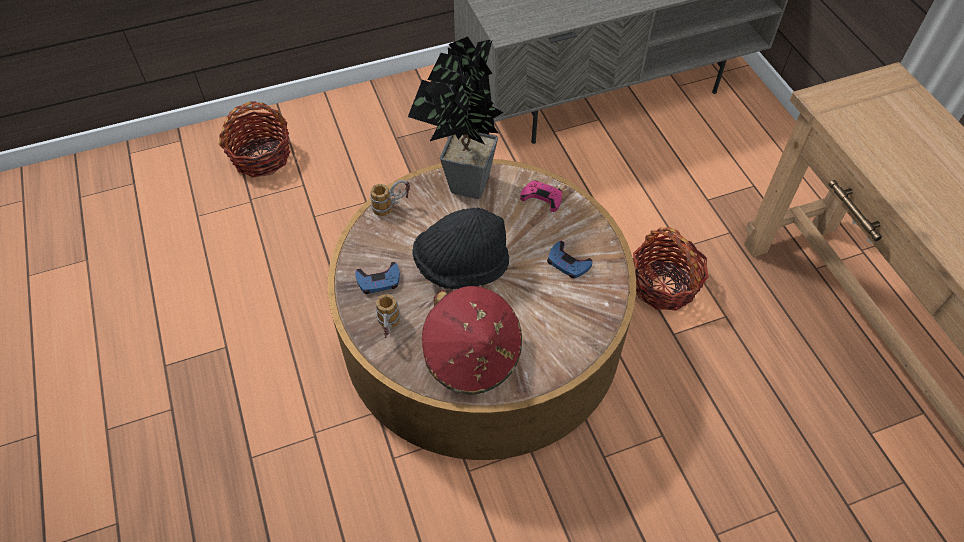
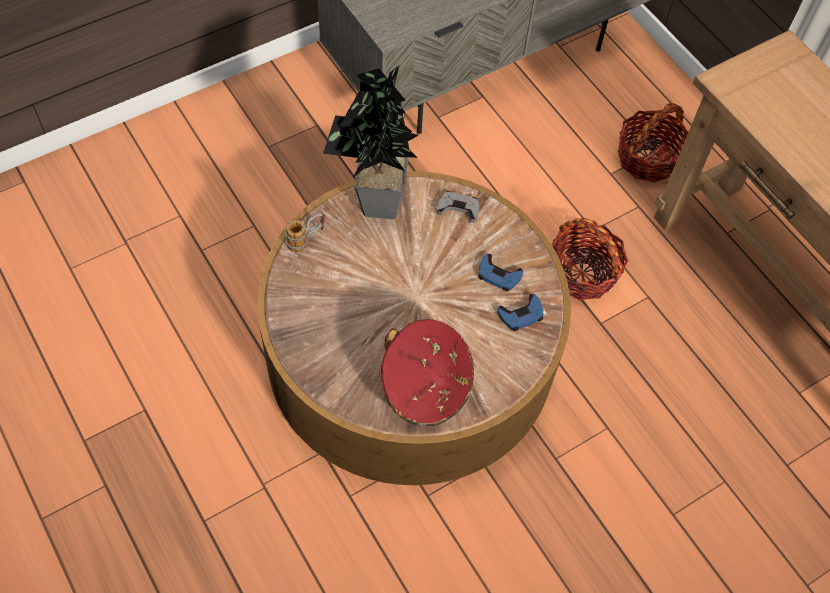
camera: 15 degrees left, 5 degrees up
basket [219,101,290,177] -> basket moved to [618,103,688,183]
blue game controller [355,262,400,294] -> blue game controller moved to [497,294,544,331]
mug [376,294,400,338] -> none
black hat [412,208,509,289] -> none
pink game controller [520,180,562,212] -> grey game controller [437,191,479,223]

